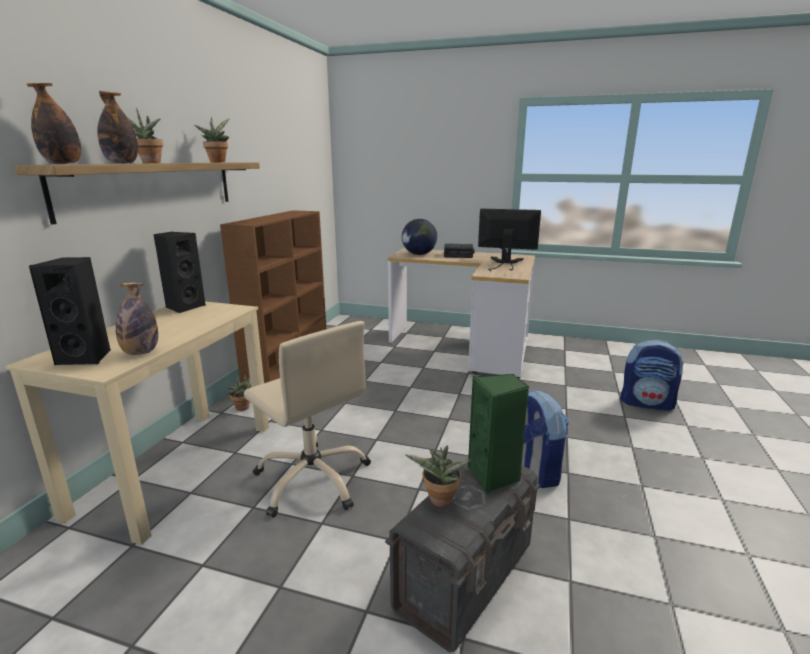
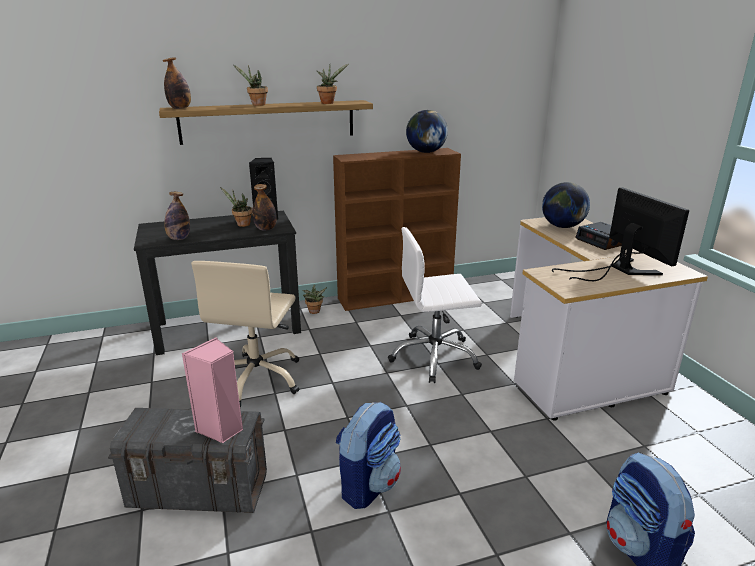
camera: 55 degrees right, 5 degrees up
beige desk [5,302,269,545] -> black desk [134,211,301,355]
black speaker [29,257,111,365] -> none
bottle [97,91,138,164] -> bottle moved to [252,184,277,231]
potted plant [406,446,470,507] -> potted plant moved to [220,187,252,227]
green speaker [468,374,529,494] -> pink speaker [182,337,243,443]
none -> white office chair [388,227,482,383]
none -> globe [406,110,448,153]

